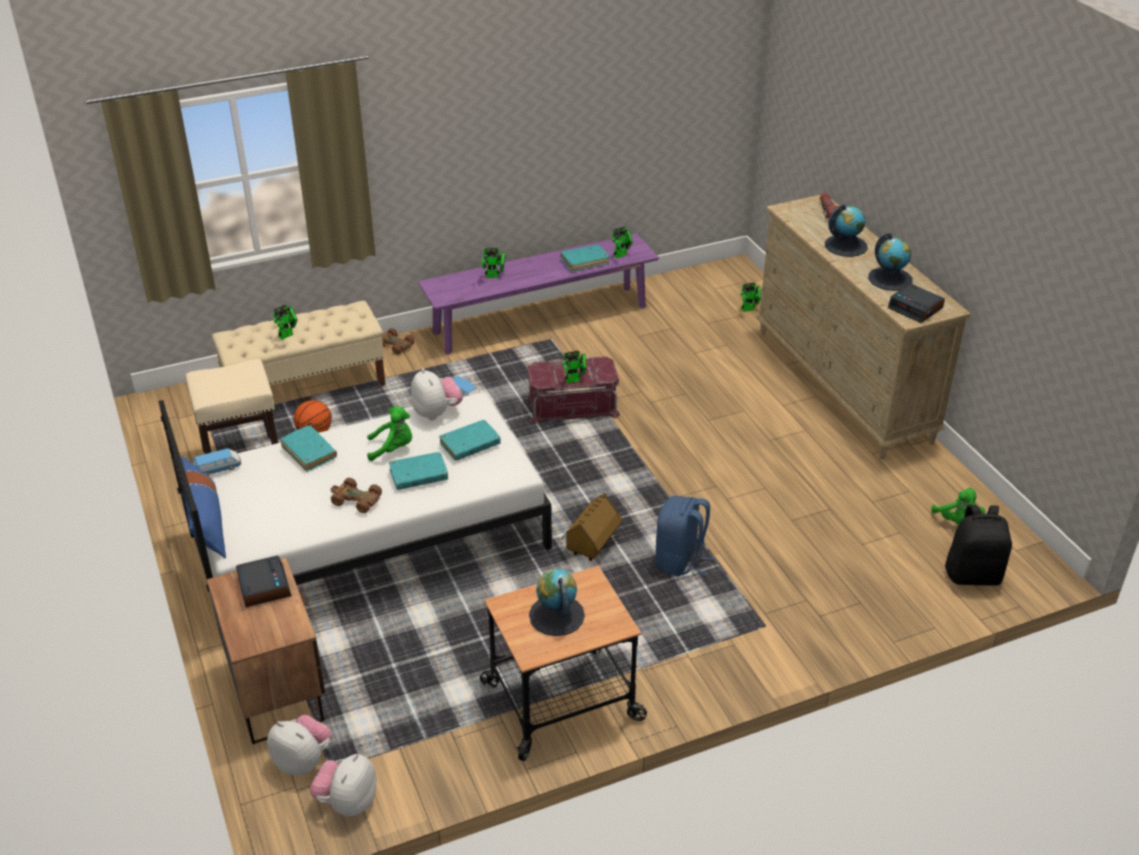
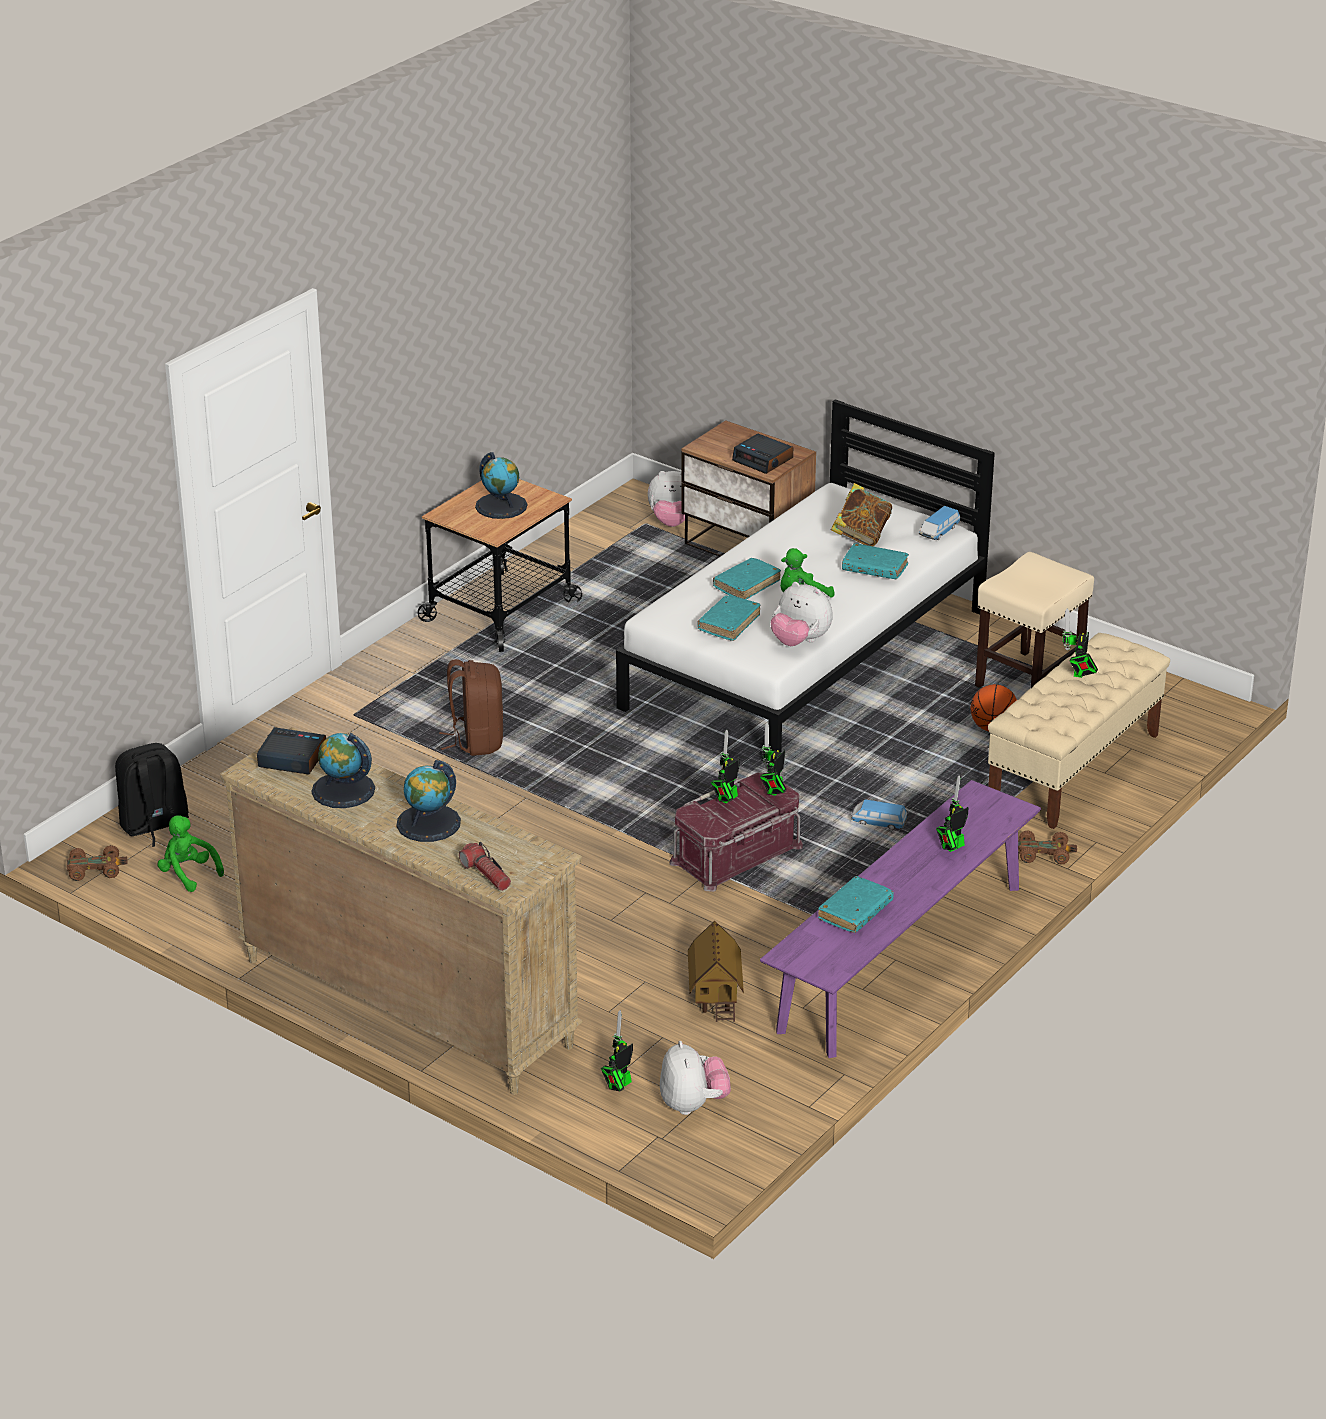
camera: 150 degrees right, 5 degrees down
blue pillow [181,456,226,558] -> none
plush toy [310,754,376,816] -> plush toy moved to [660,1041,731,1115]
brown toy car [330,478,382,513] -> brown toy car moved to [67,845,128,881]
toy house [561,493,622,561] -> toy house moved to [688,921,744,1022]
toy robot [612,227,633,258] -> toy robot moved to [760,723,787,796]
blue backpack [655,496,715,577] -> brown backpack [439,659,503,756]
none -> book [831,483,892,546]

